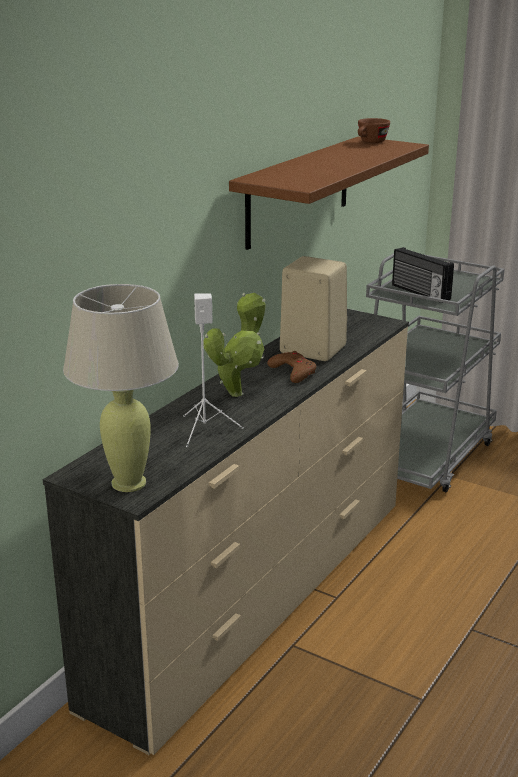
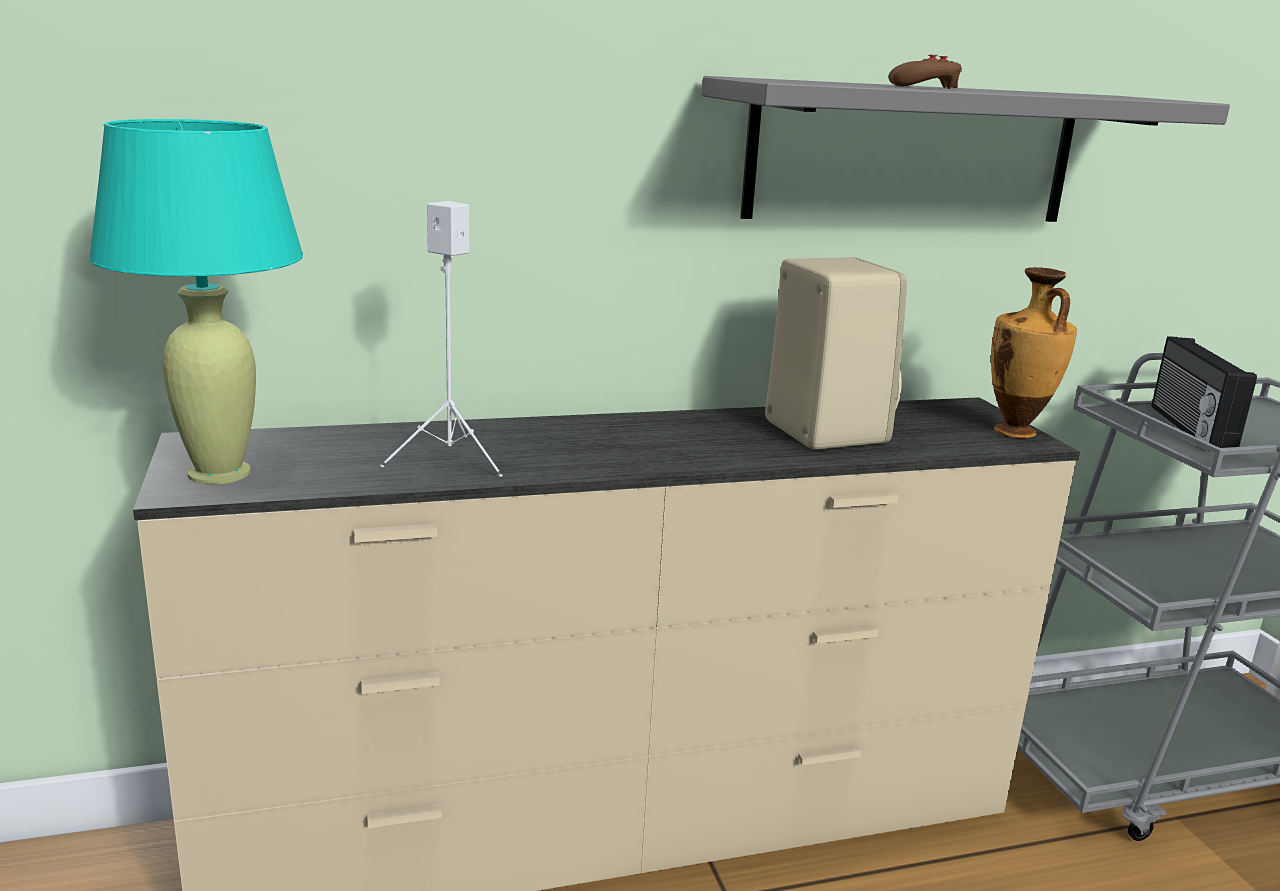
camera: 40 degrees right, 5 degrees down
beige table lamp [63,284,179,492] -> turquoise table lamp [89,119,303,484]
potted plant [203,293,266,397] -> none
brown shelf [229,136,429,250] -> grey shelf [702,76,1230,222]
brown game controller [267,351,317,383] -> brown game controller moved to [888,55,962,89]
brown cup [358,118,390,143] -> none
none -> vase [991,267,1077,438]

